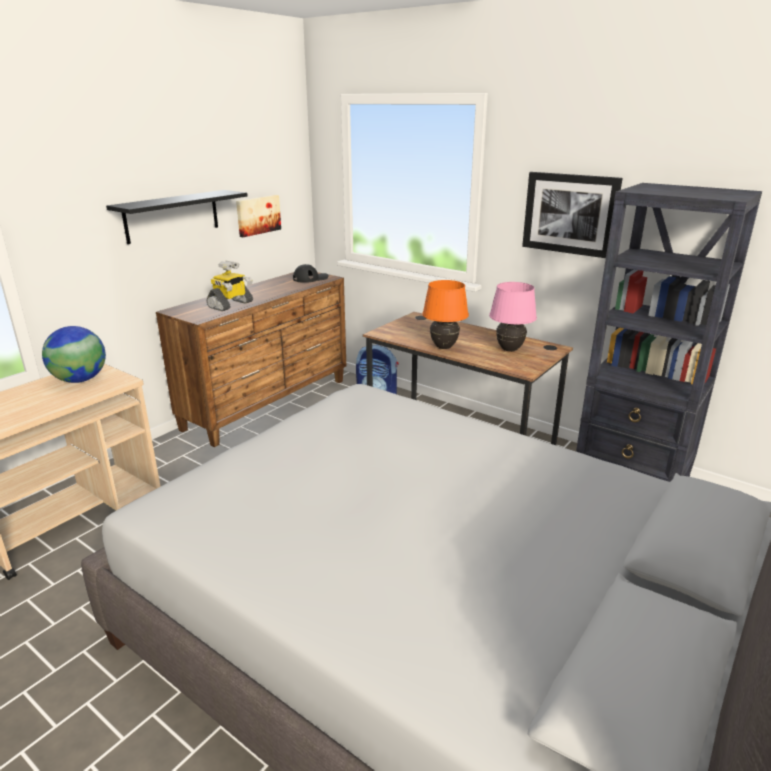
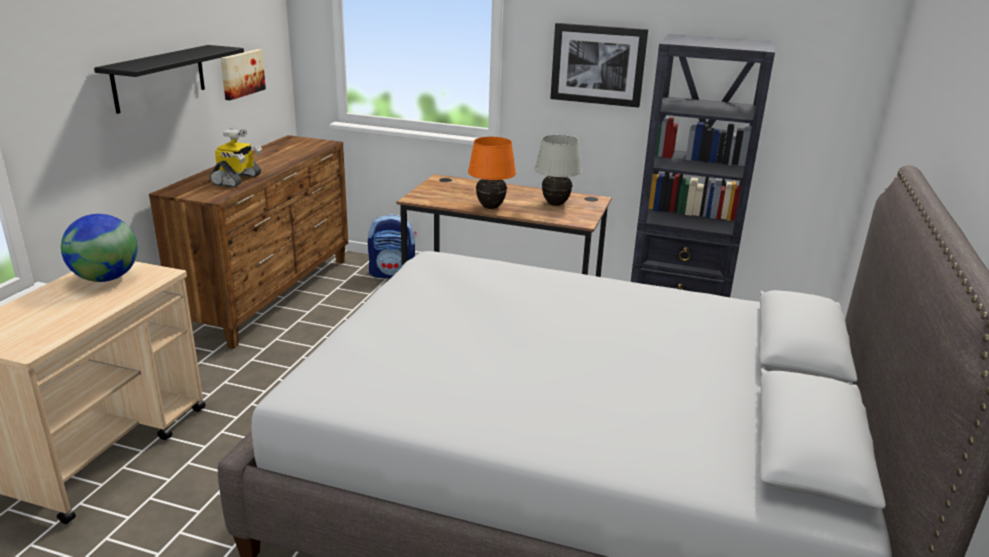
camera: 20 degrees left, 0 degrees up
black cap [293,264,328,283] -> none
pink table lamp [489,282,537,352] -> white table lamp [535,135,582,206]

